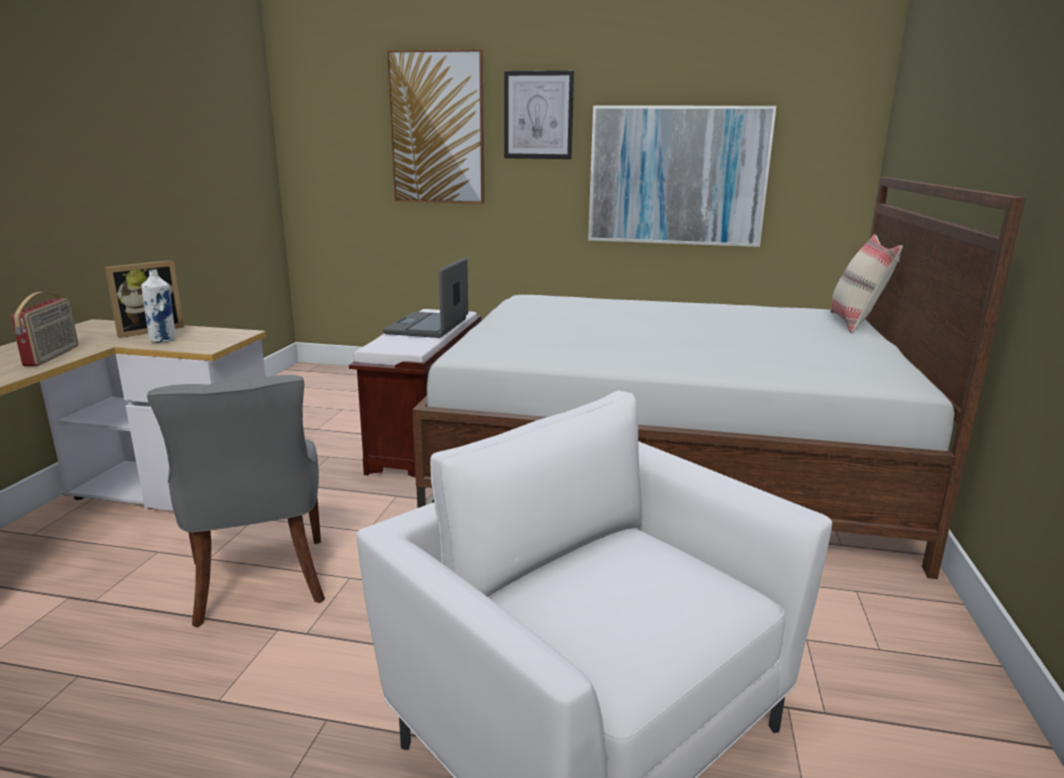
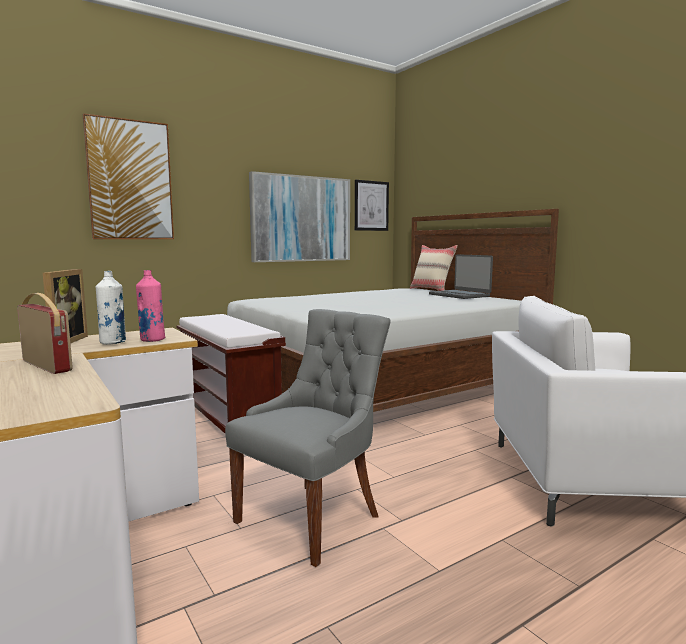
camera: 45 degrees left, 10 degrees down
grey chair [147,375,325,627] -> grey chair turned 75 degrees counterclockwise [225,309,391,567]
laptop [383,258,468,338] -> laptop moved to [429,254,493,299]
picture [504,70,574,159] -> picture moved to [355,180,389,231]
none -> pink bottle [136,270,166,342]

